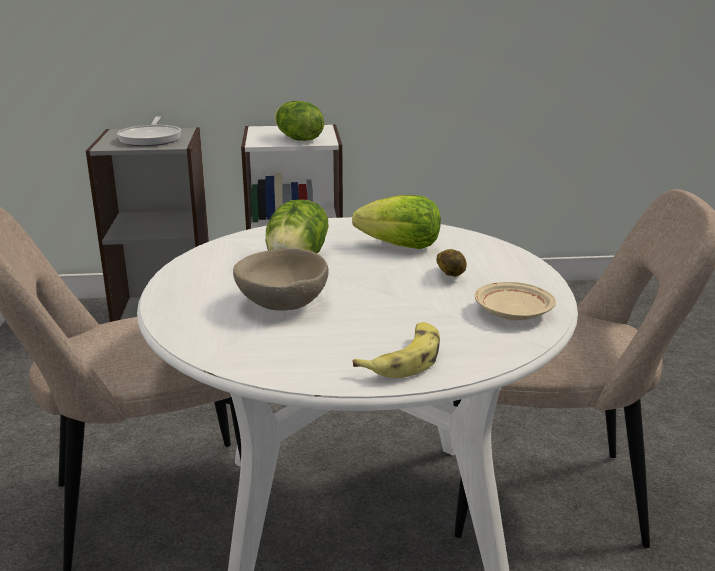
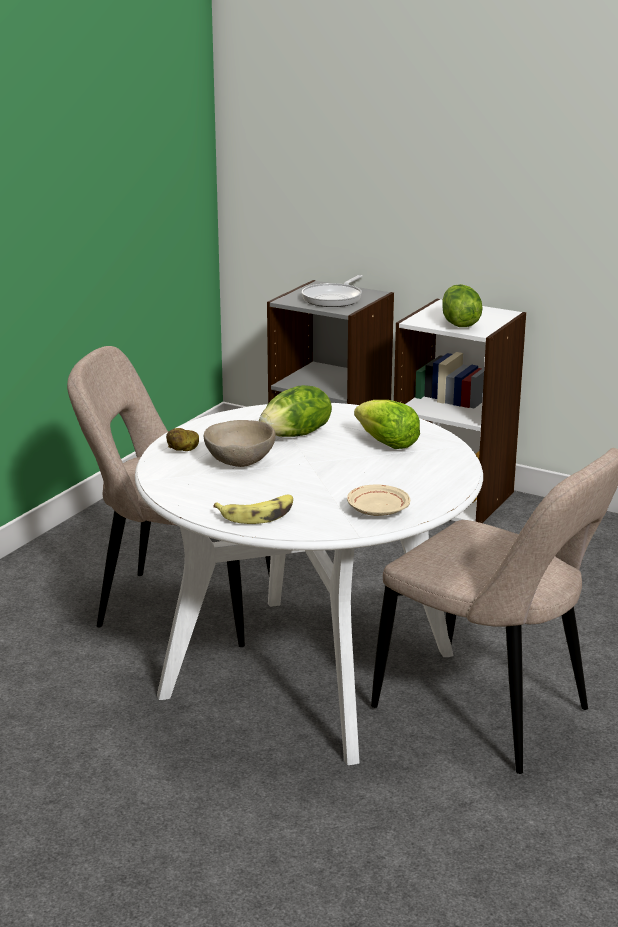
camera: 35 degrees right, 0 degrees up
potato [437,249,467,277] -> potato moved to [166,428,199,451]

